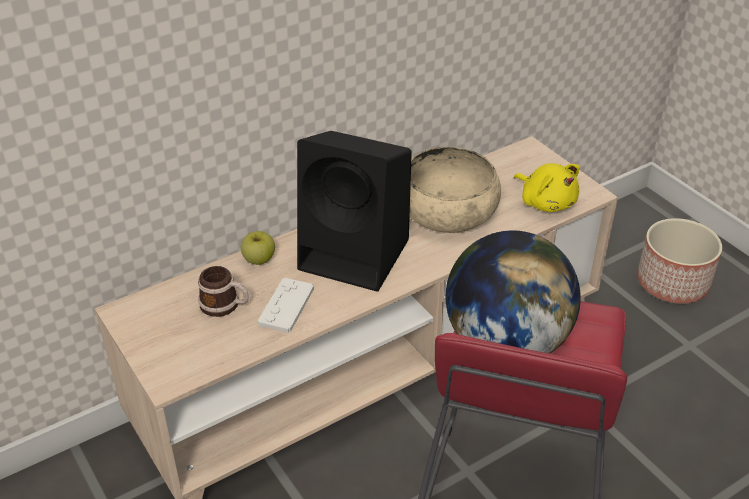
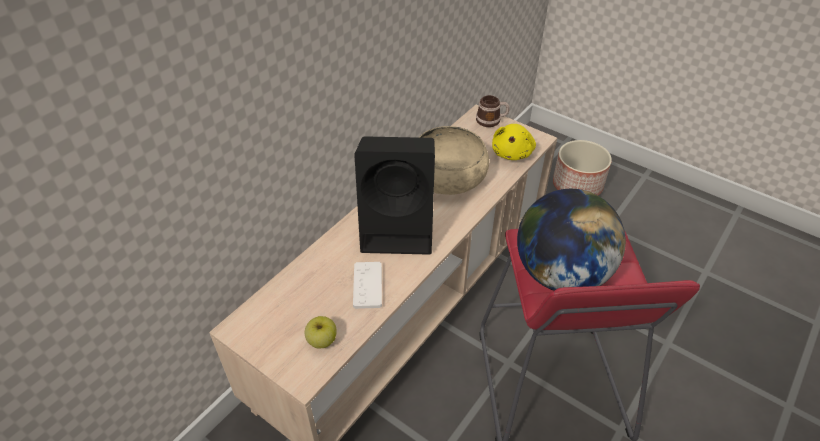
camera: 20 degrees left, 5 degrees up
mug [198,266,249,317] -> mug moved to [476,95,510,127]
apple [241,231,275,265] -> apple moved to [305,316,337,348]
yellow plush toy [514,163,580,212] -> yellow plush toy turned 75 degrees clockwise [492,124,536,160]

